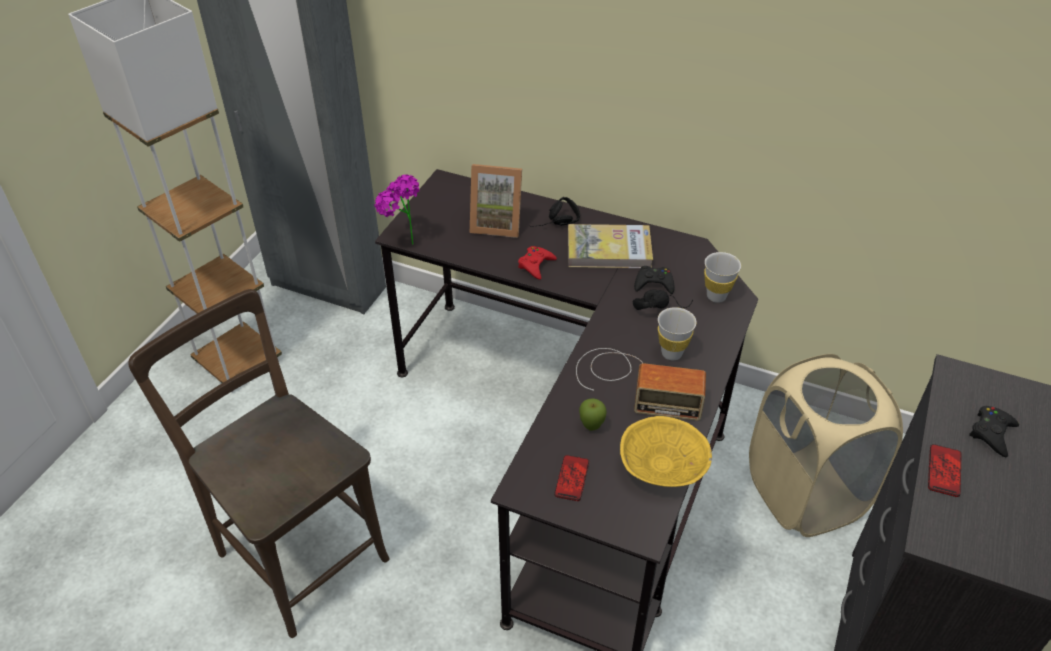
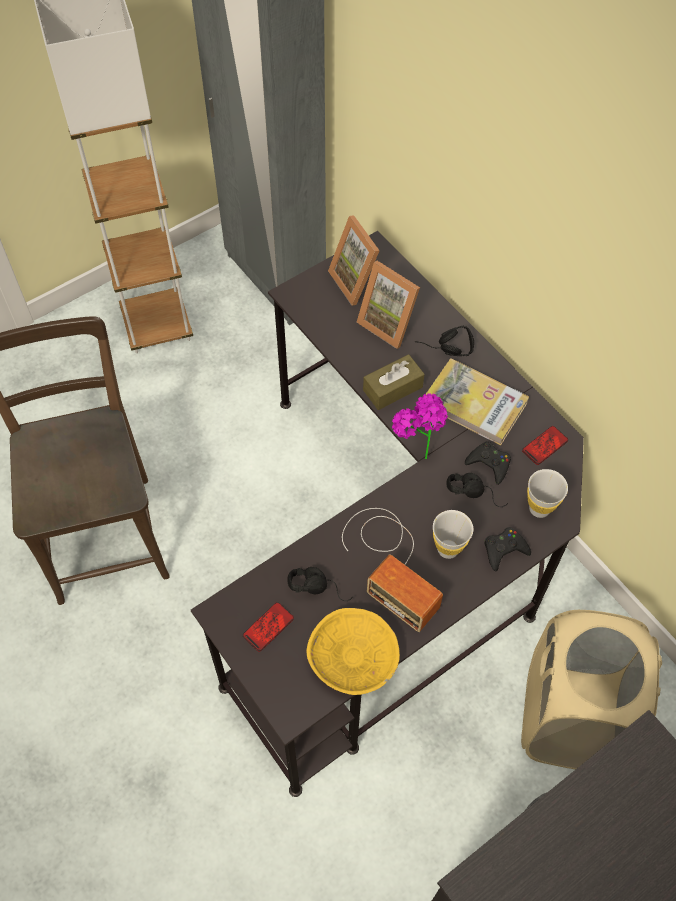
camera: 30 degrees right, 15 degrees up
potted plant [374,174,420,245] -> potted plant moved to [392,393,448,459]
red game controller [518,246,557,280] -> brown tissue box [363,354,425,410]
apple [579,398,607,431] -> black headphones [288,567,353,601]
phone [928,444,962,497] -> phone moved to [522,426,568,465]
black game controller [969,406,1019,457] -> black game controller moved to [484,527,531,571]
none -> picture frame [328,215,380,306]

